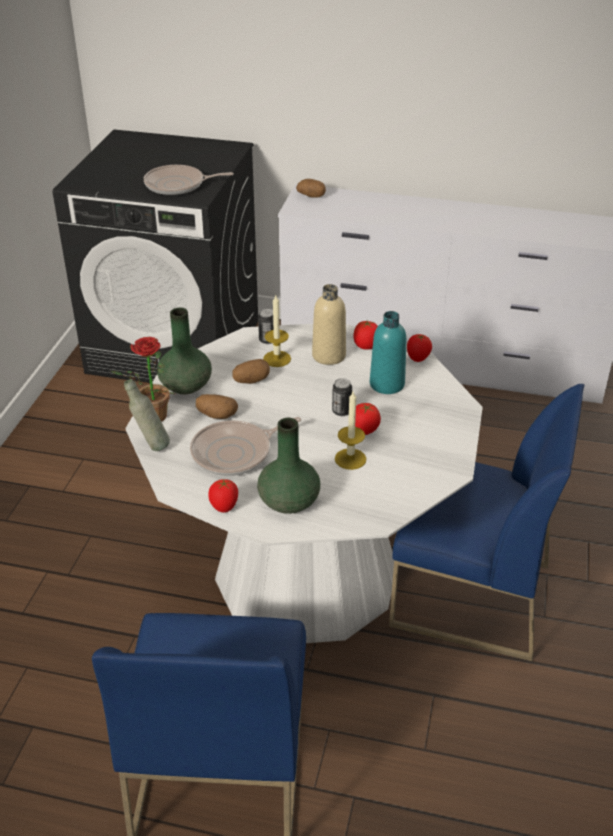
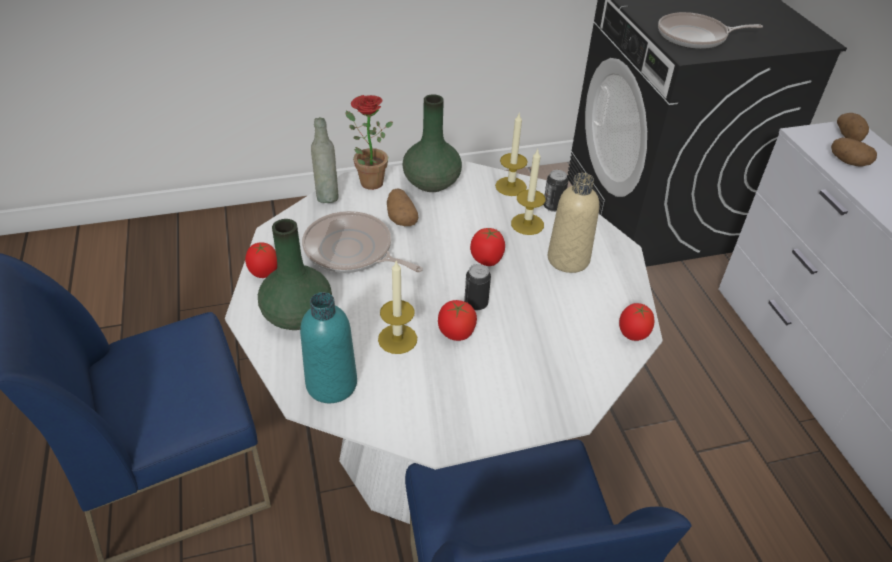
camera: 60 degrees right, 5 degrees up
frying pan [144,165,234,195] -> frying pan turned 60 degrees counterclockwise [658,12,763,49]
potato [233,359,270,384] -> potato moved to [831,137,877,167]
tomato [353,321,378,349] -> tomato moved to [470,228,505,266]
turquoise bottle [370,311,407,394] -> turquoise bottle moved to [300,292,357,403]
none -> candle [495,112,528,196]

